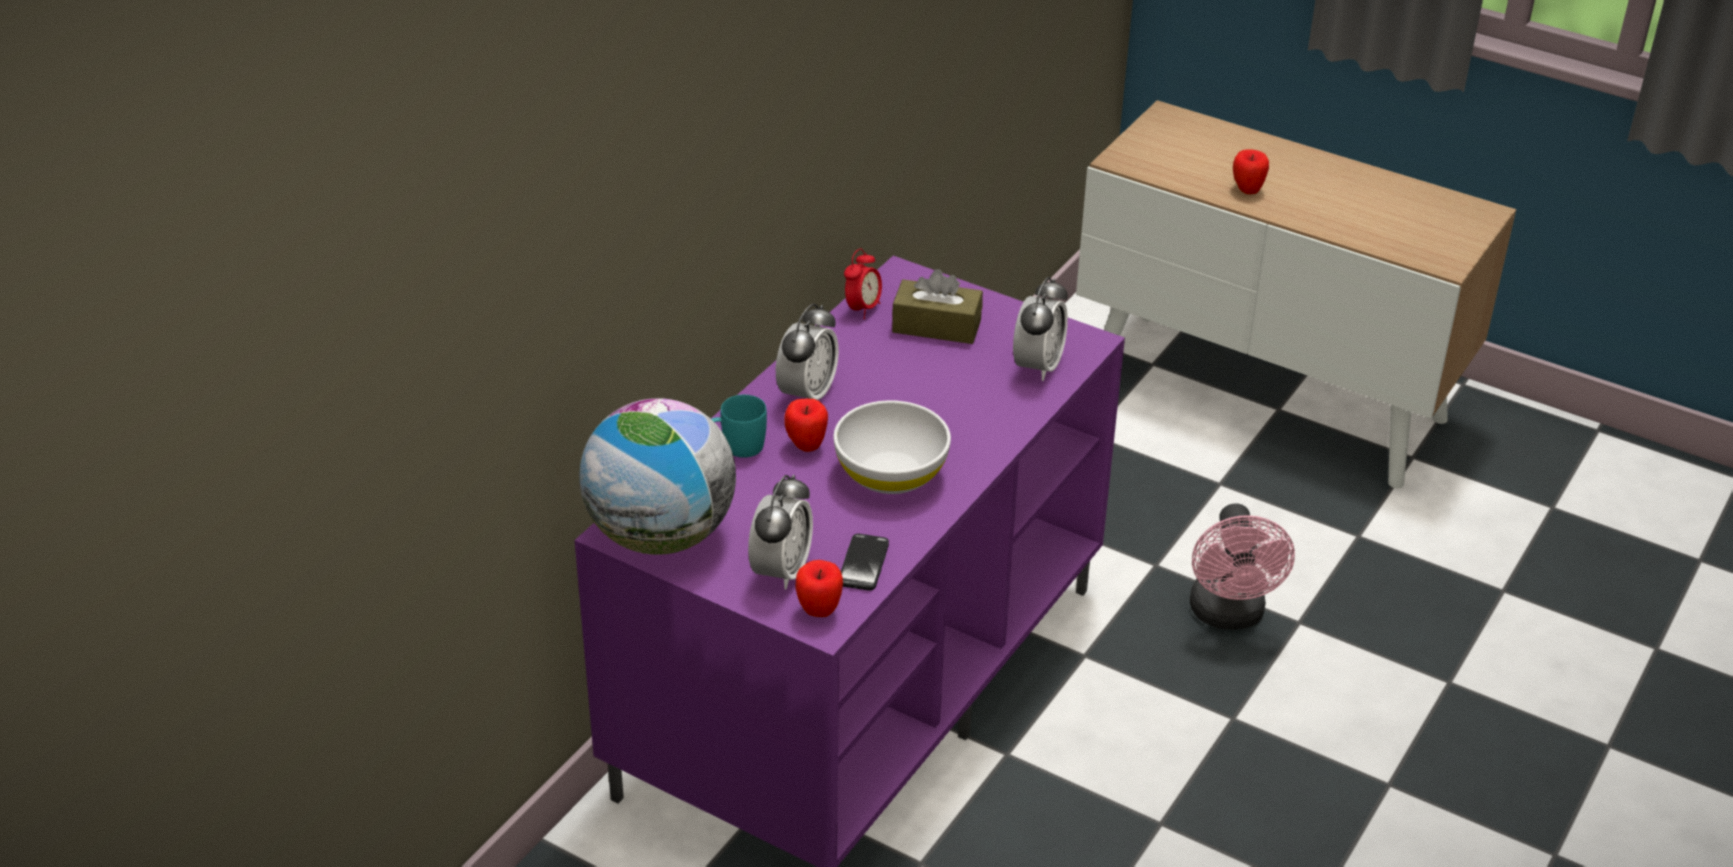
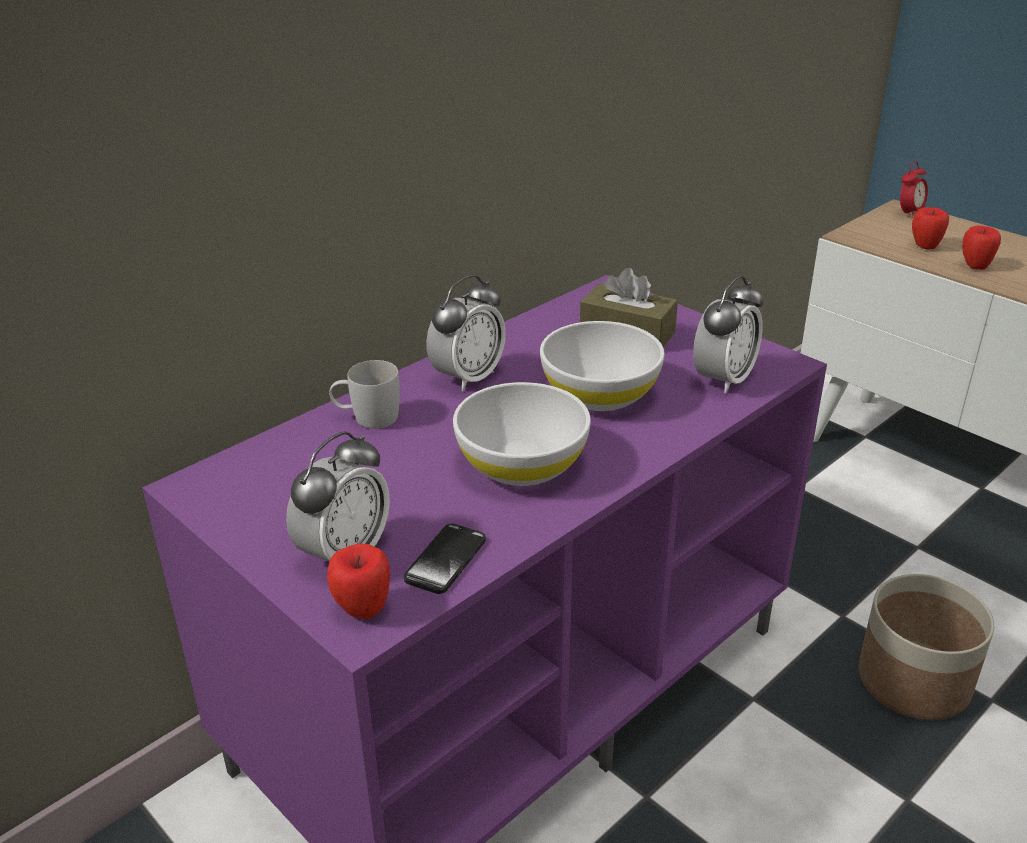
camera: 15 degrees right, 5 degrees down
globe [579,398,736,555] -> none
turquoise mug [711,395,767,458] -> white mug [329,360,400,429]
apple [784,398,828,452] -> apple moved to [912,207,949,250]
alarm clock [844,248,882,319] -> alarm clock moved to [900,161,928,219]
pink fan [1190,503,1295,630] -> planter [858,574,994,720]
none -> white bowl [540,321,665,411]

